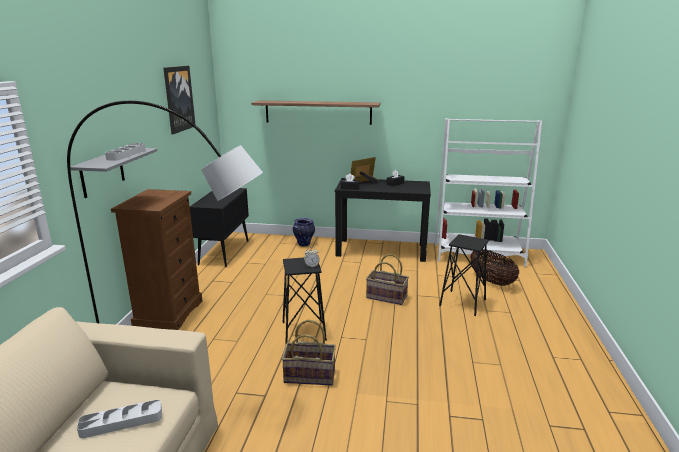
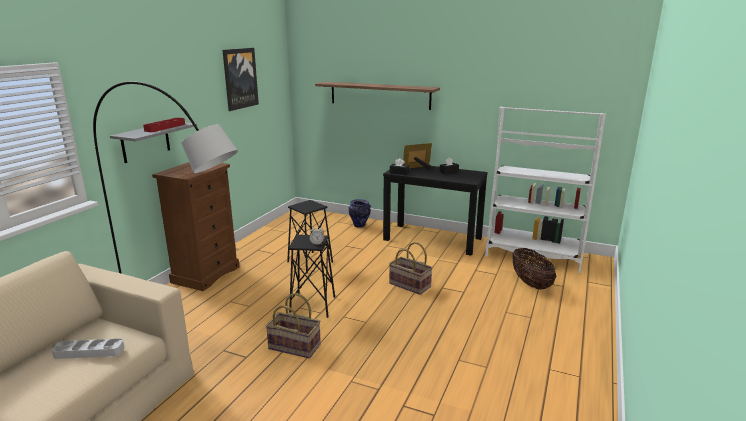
camera: 15 degrees right, 0 degrees up
grey tray [105,143,145,161] -> red tray [143,118,185,132]
black cabinet [190,188,249,267] -> none
black stool [439,234,489,316] -> black stool moved to [287,200,333,273]

